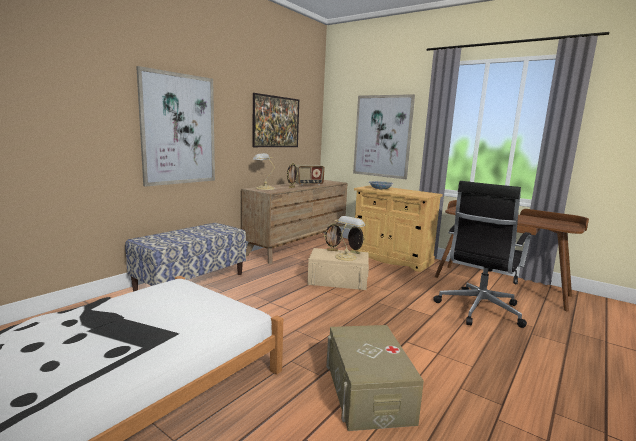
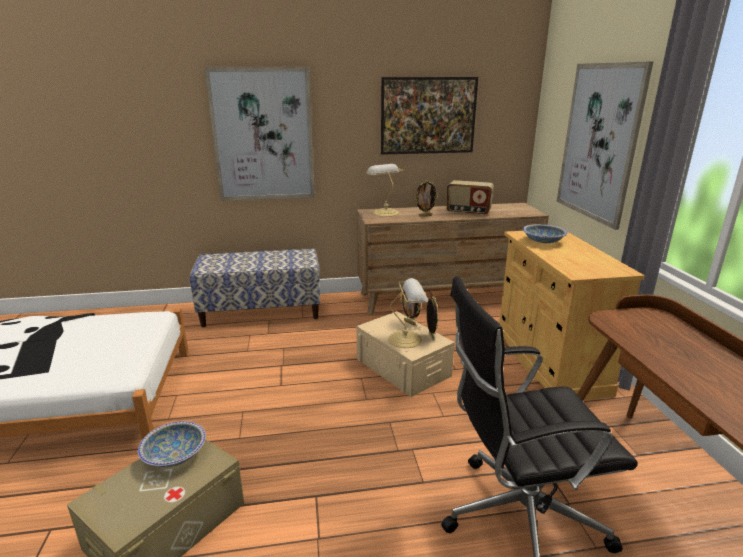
camera: 45 degrees right, 10 degrees up
none -> bowl [138,421,206,467]

